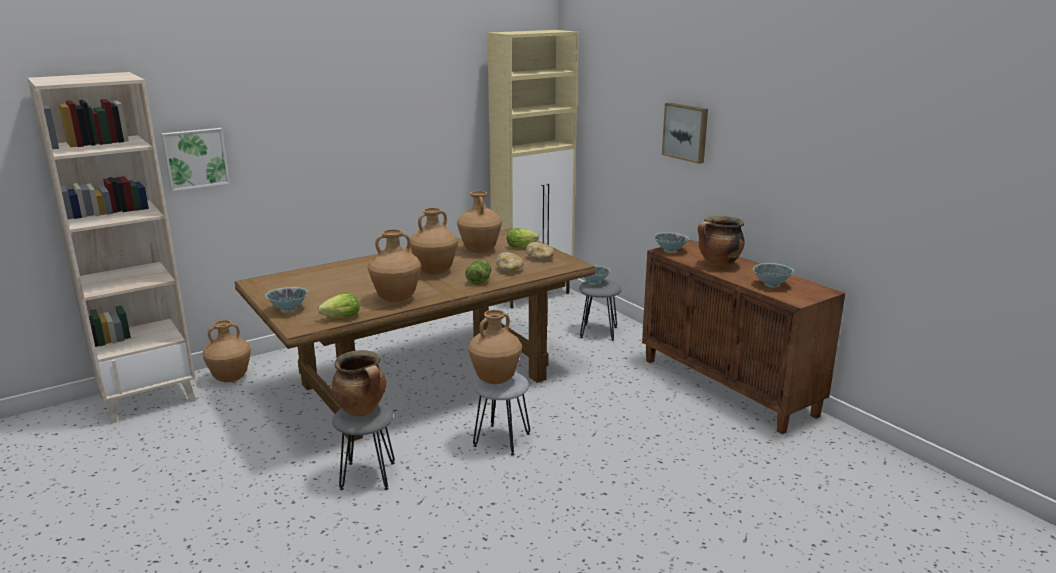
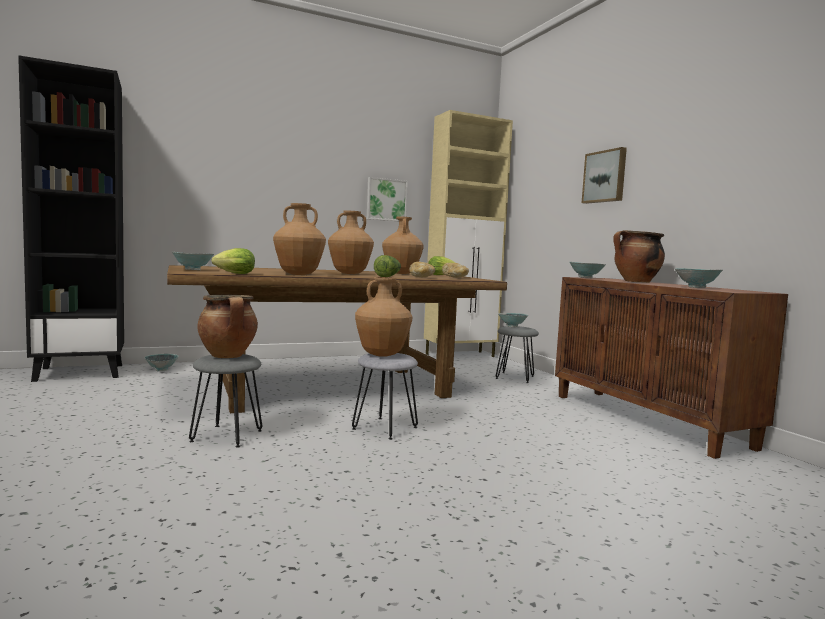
camera: 10 degrees right, 15 degrees down
beige bookcase [28,72,196,424] -> black bookcase [18,55,124,382]
picture [161,128,230,191] -> picture moved to [367,177,408,221]
brown vase [202,320,251,382] -> bowl [144,354,179,371]

